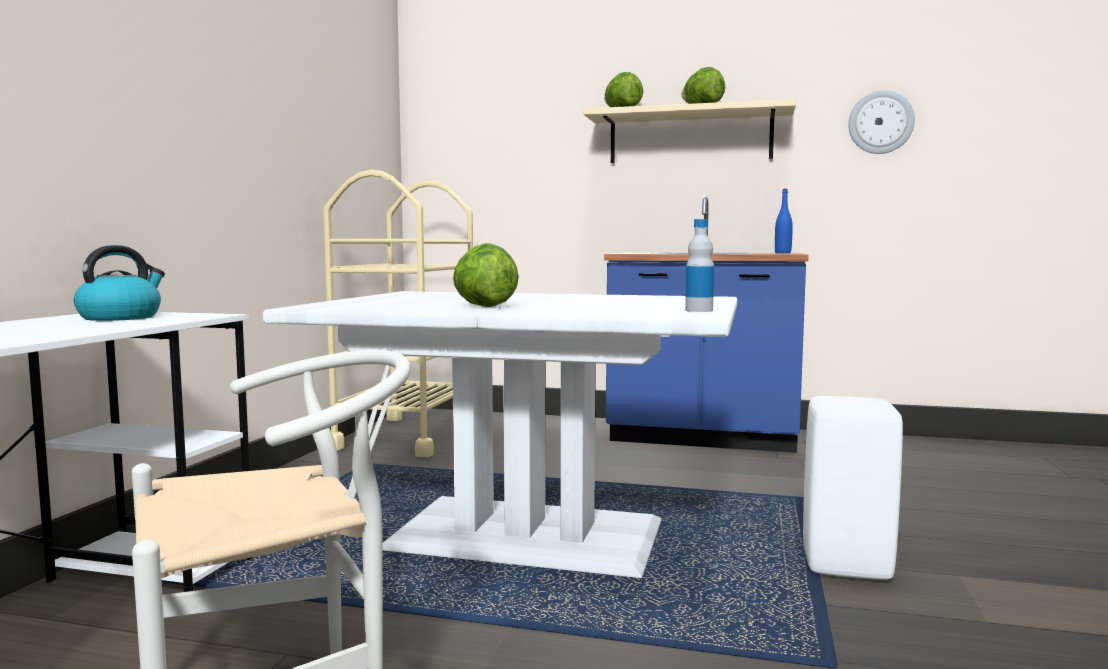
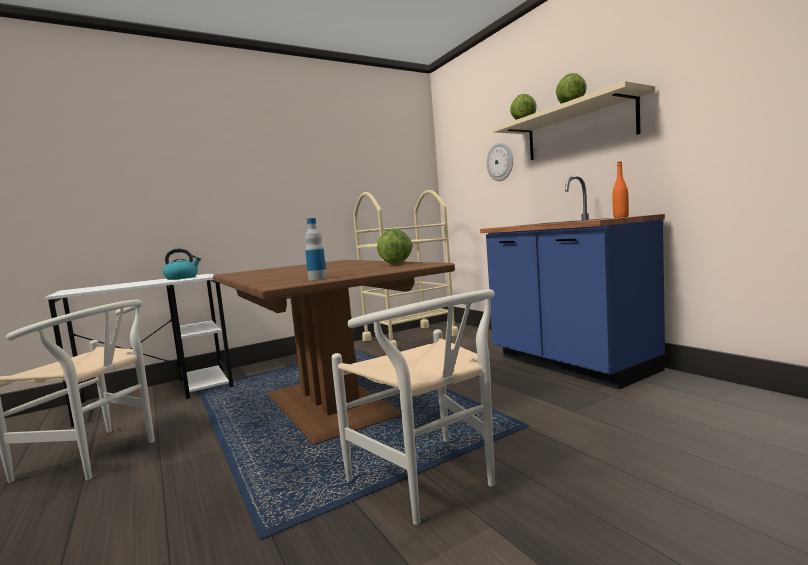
camera: 45 degrees right, 0 degrees up
white dining table [263,291,737,578] -> brown dining table [213,260,455,445]
lettuce [453,243,519,307] -> lettuce moved to [377,228,412,265]
blue bottle [775,189,793,253] -> orange bottle [612,161,629,218]
white stool [803,396,903,580] -> white chair [331,289,495,525]
wall clock [848,90,915,154] -> wall clock moved to [487,143,513,181]

